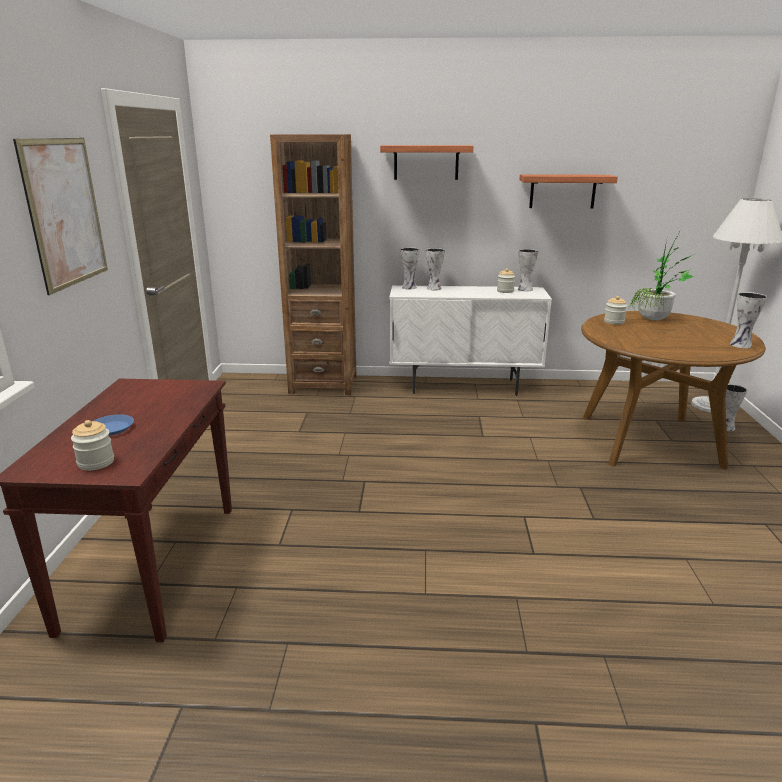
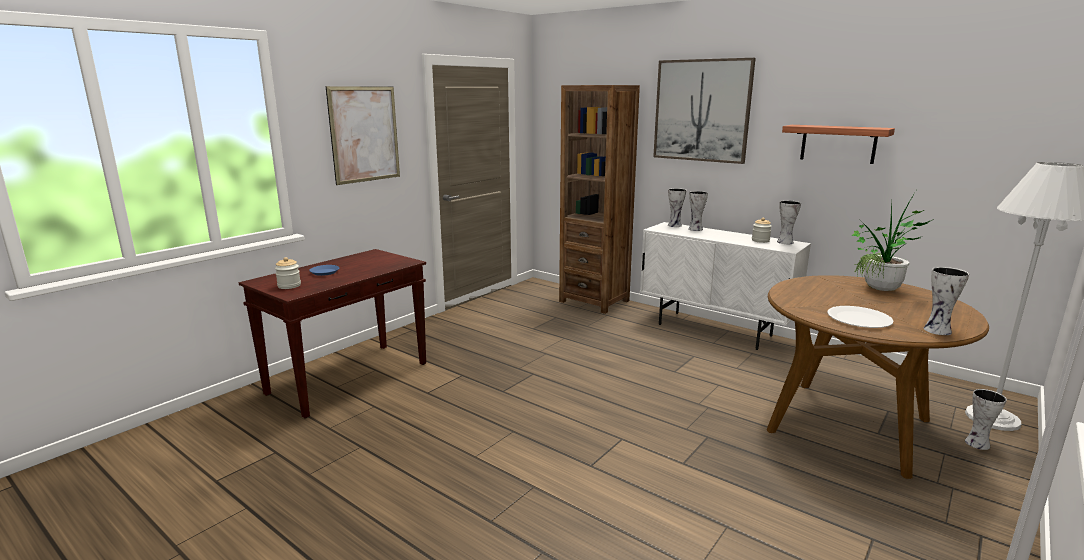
camera: 35 degrees right, 5 degrees down
shelf [380,145,473,180] -> picture [653,58,756,164]
jar [604,296,627,325] -> none
none -> white plate [827,306,894,328]

